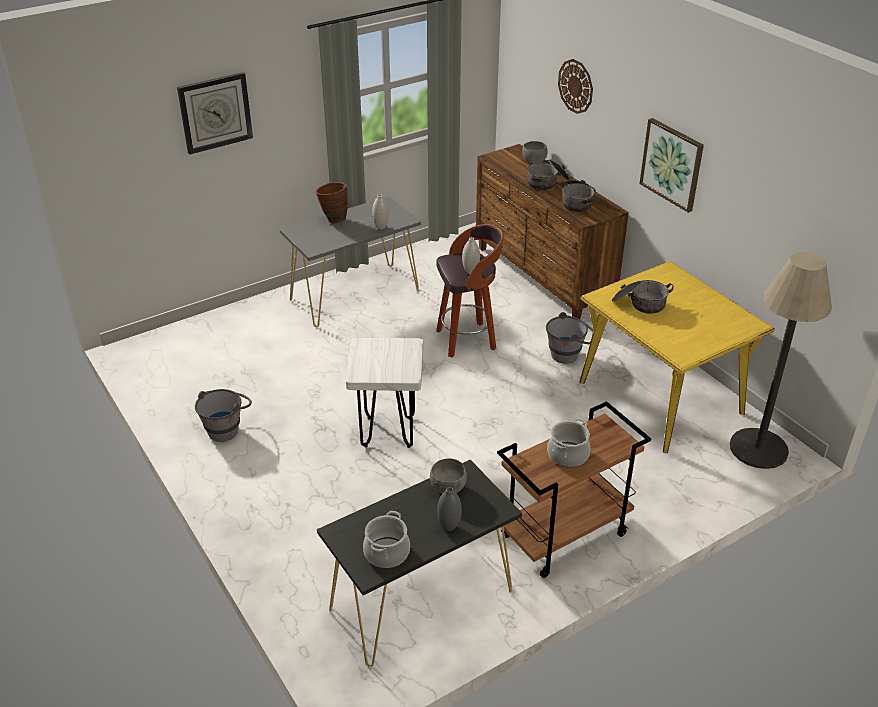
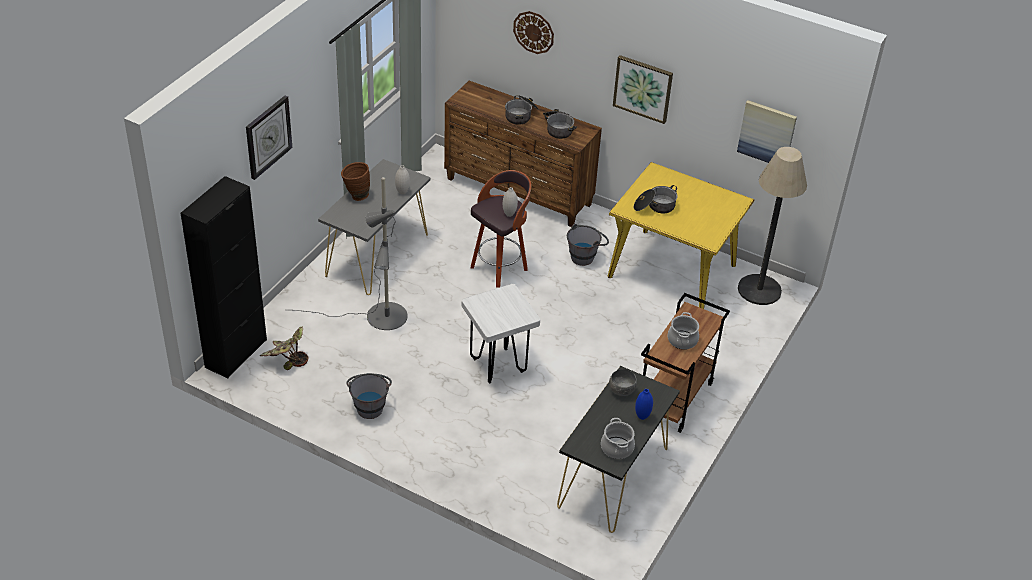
camera: 30 degrees left, 5 degrees up
grey vase [437,487,462,531] -> blue vase [635,389,653,420]
grey bowl [522,141,547,164] -> none
none -> black cabinet [181,176,267,378]
none -> potted plant [260,327,309,370]
none -> grey floor lamp [294,177,408,330]
none -> picture [737,100,797,163]

